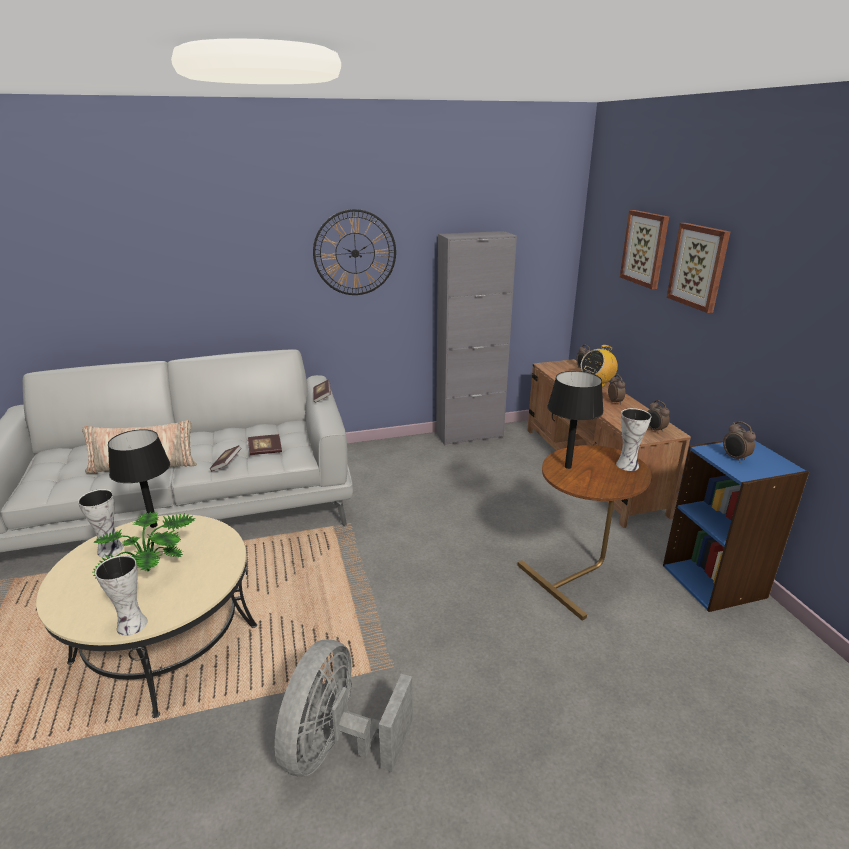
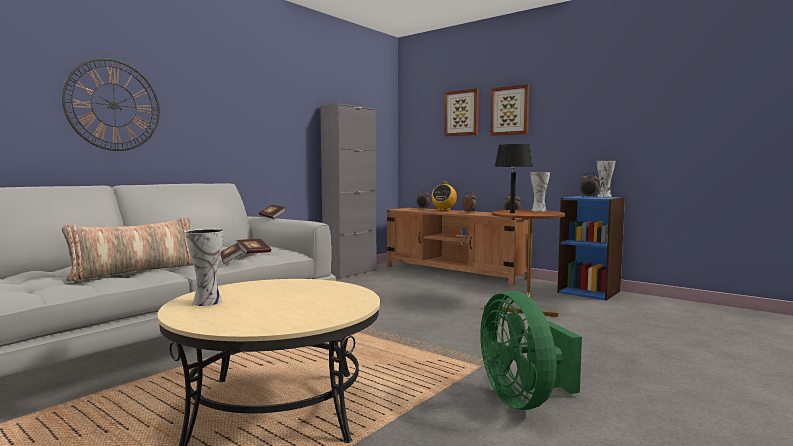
camera: 35 degrees left, 20 degrees down
potted plant [93,512,195,579] -> none
vase [95,555,147,636] -> vase moved to [597,161,616,197]
black table lamp [108,429,170,528] -> none
grey fan [275,640,413,776] -> green fan [480,291,582,410]
wall clock [313,209,396,295] -> wall clock moved to [62,58,160,151]

